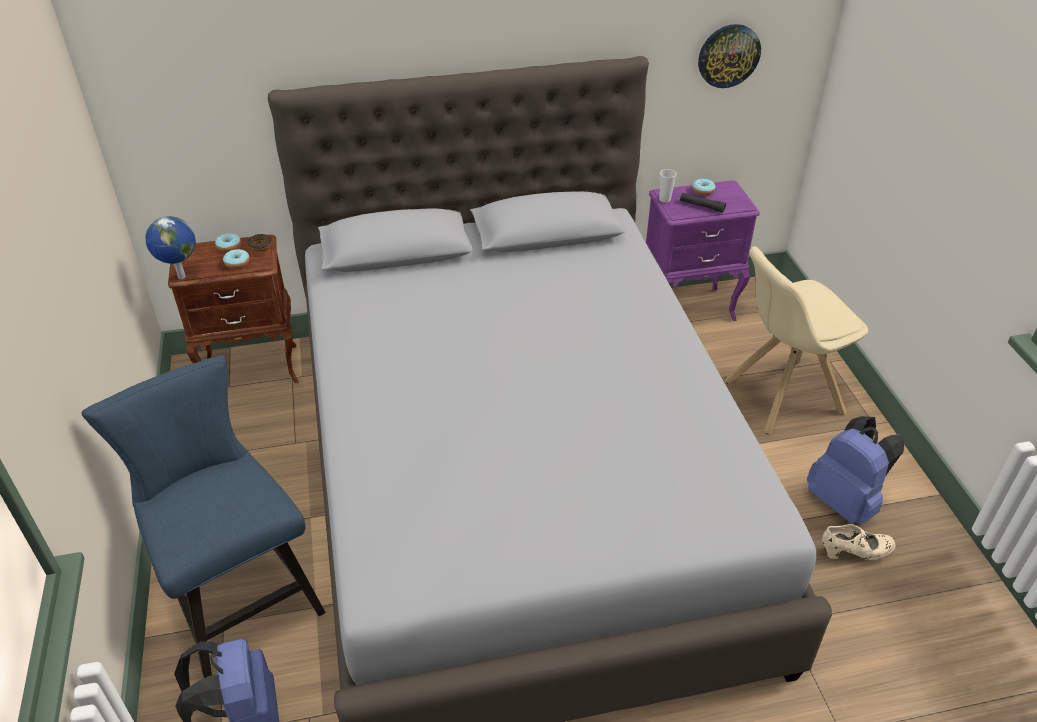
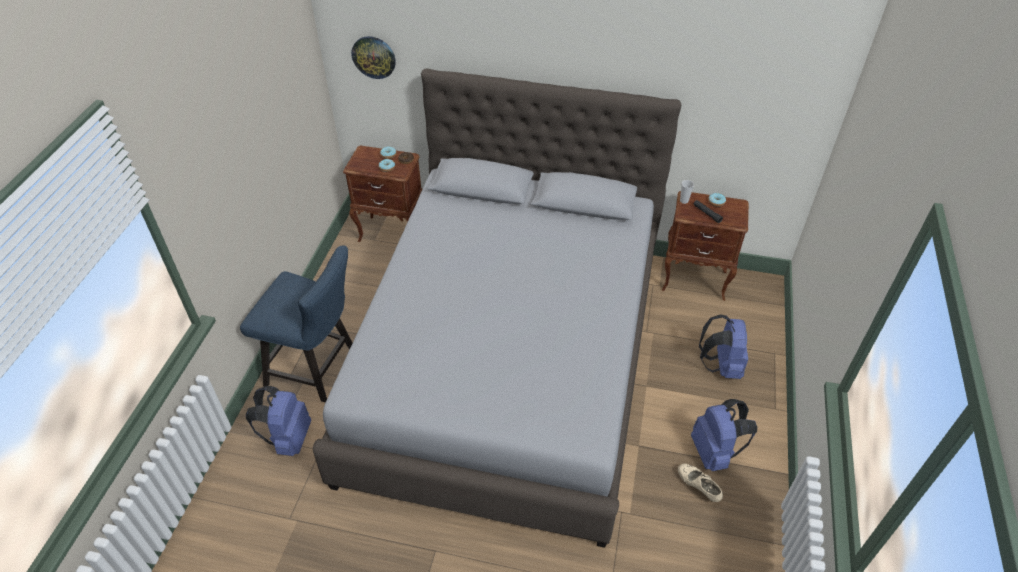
camera: 25 degrees right, 5 degrees up
blue chair [81,355,325,678] -> blue chair turned 120 degrees clockwise [240,246,352,402]
globe [146,216,196,279] -> none
purple nightstand [646,181,760,321] -> brown nightstand [661,191,749,301]
wall clock [698,24,761,88] -> wall clock moved to [351,36,396,79]
beige chair [724,247,868,434] -> blue backpack [699,314,748,379]
beige shoe [822,524,895,560] -> beige shoe turned 150 degrees counterclockwise [678,463,723,502]

